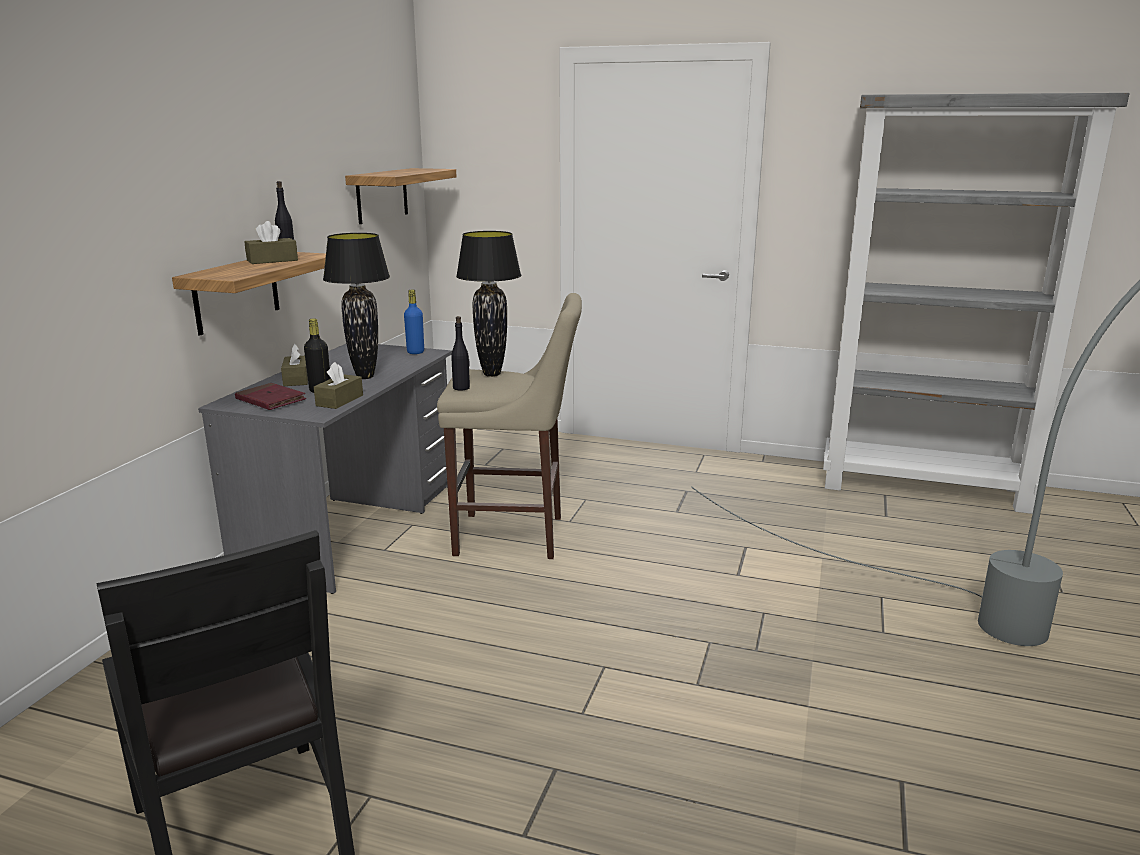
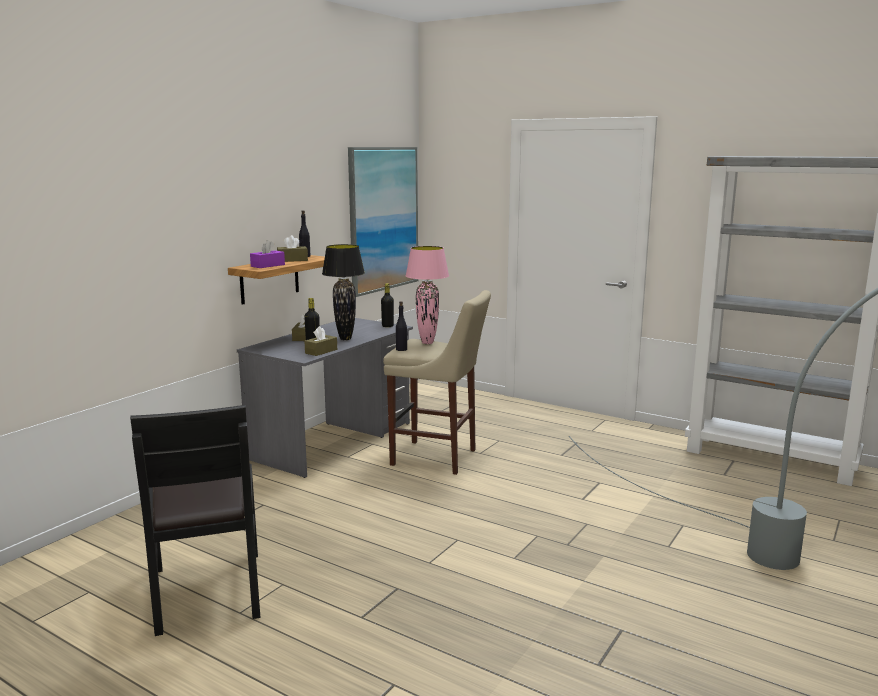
camera: 15 degrees right, 5 degrees down
red book [235,383,306,410] -> none
shelf [345,168,456,224] -> picture [348,147,418,297]
blue bottle [404,289,424,354] -> black bottle [381,283,394,327]
black table lamp [456,231,521,377] -> pink table lamp [405,246,449,344]
none -> purple tissue box [250,240,285,268]

